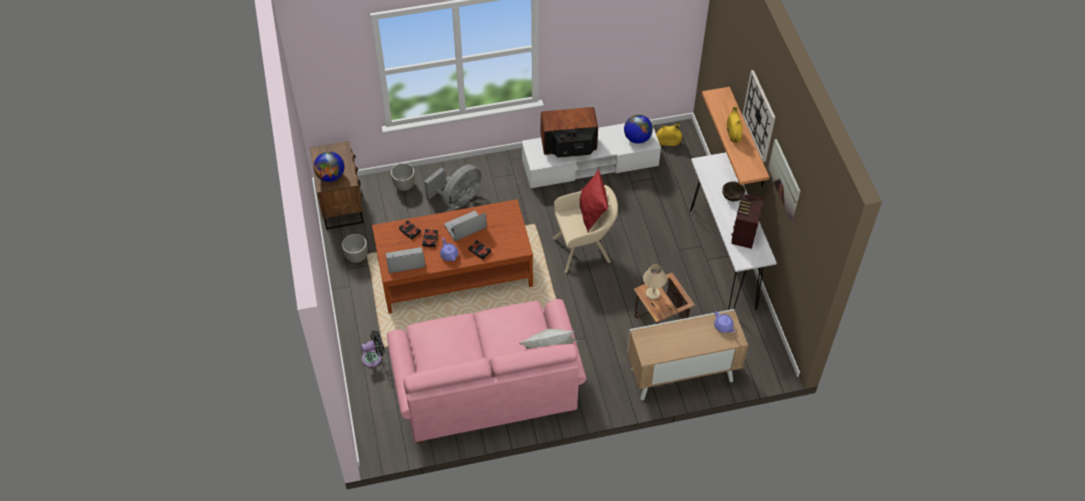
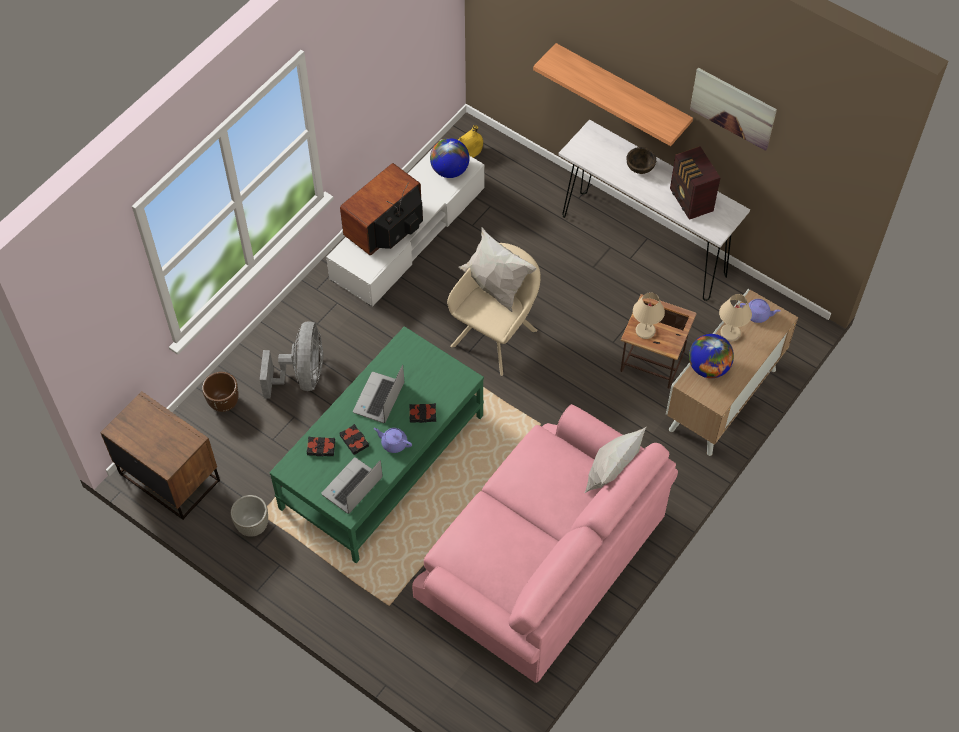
camera: 40 degrees left, 5 degrees up
globe [314,151,345,182] -> globe moved to [689,334,734,378]
black fan [361,331,385,367] -> none
brown coffee table [372,199,533,313] -> green coffee table [269,326,484,563]
grey planter [391,163,415,191] -> brown planter [202,372,239,412]
red pillow [580,168,608,233] -> white pillow [458,227,537,312]
yellow vase [727,106,743,143] -> none
wall clock [742,70,775,162] -> none
none -> beige table lamp [719,294,752,341]

